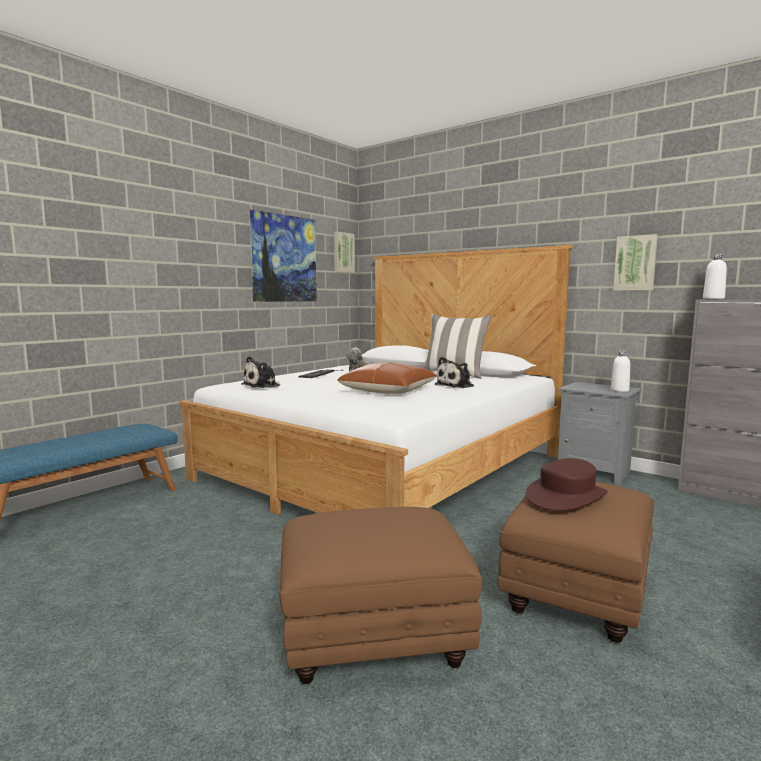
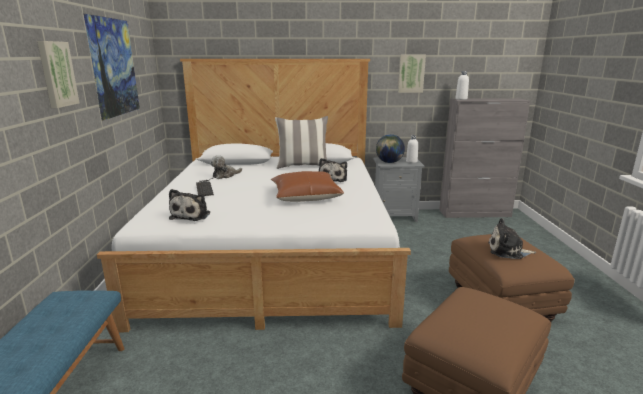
camera: 40 degrees left, 10 degrees up
picture [334,232,355,273] -> picture moved to [37,41,80,108]
brown hat [526,458,608,511] -> plush toy [488,218,536,259]
none -> globe [376,134,405,163]

